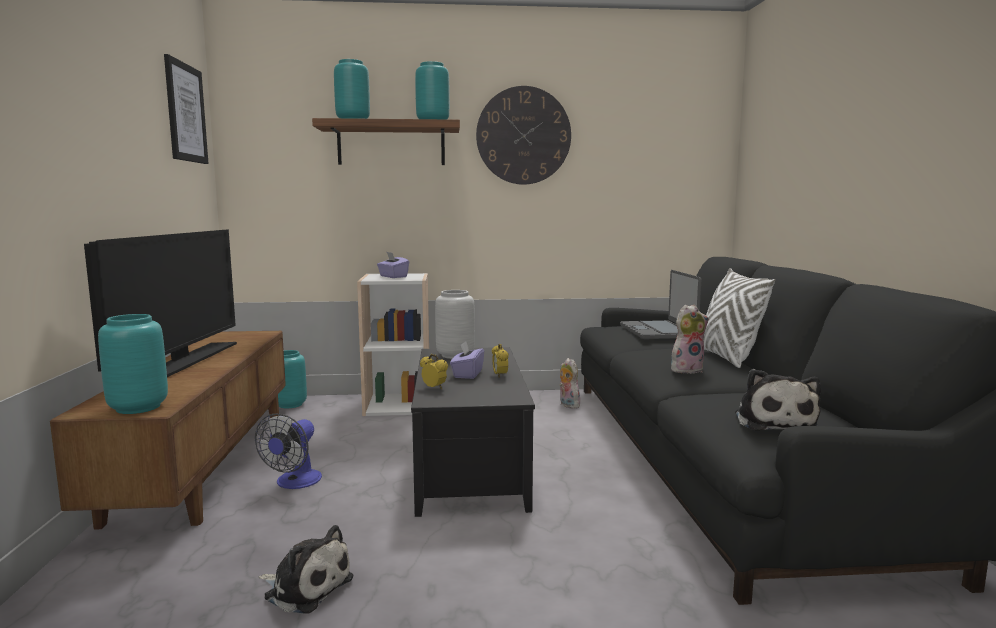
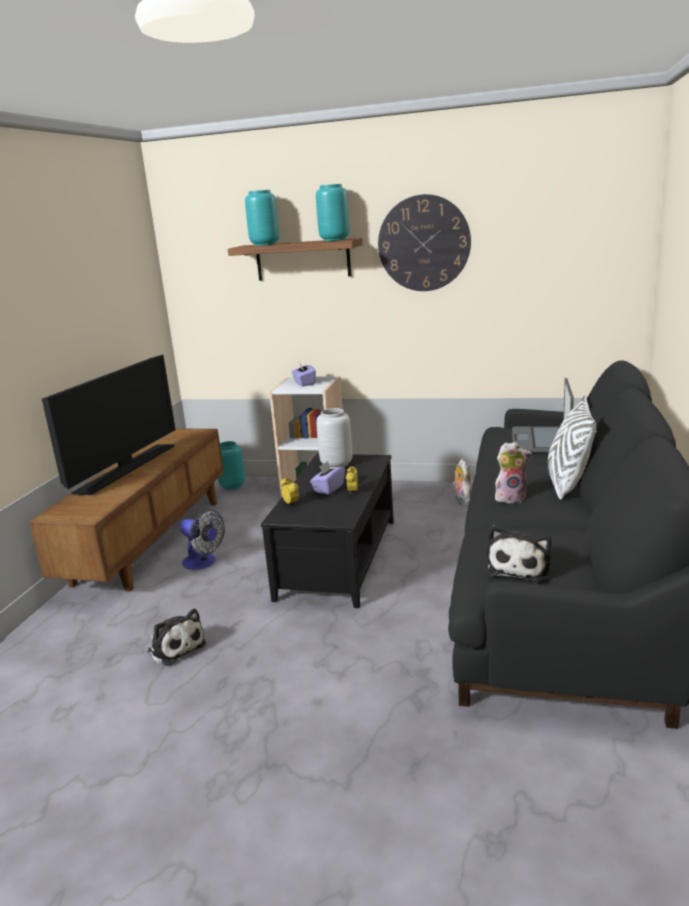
camera: 20 degrees right, 10 degrees up
turquoise vase [98,314,168,414] -> none
picture [164,54,208,164] -> none
fan [255,414,322,489] -> fan turned 90 degrees counterclockwise [179,510,225,570]

